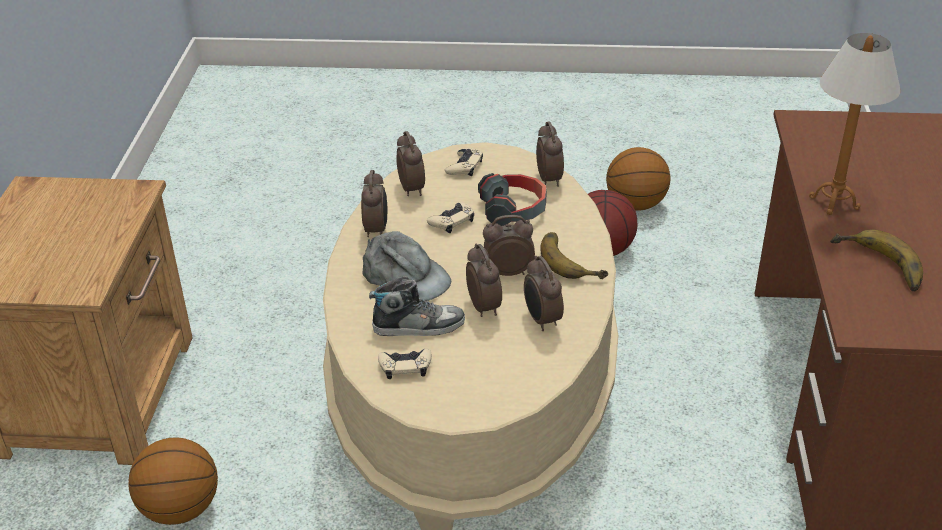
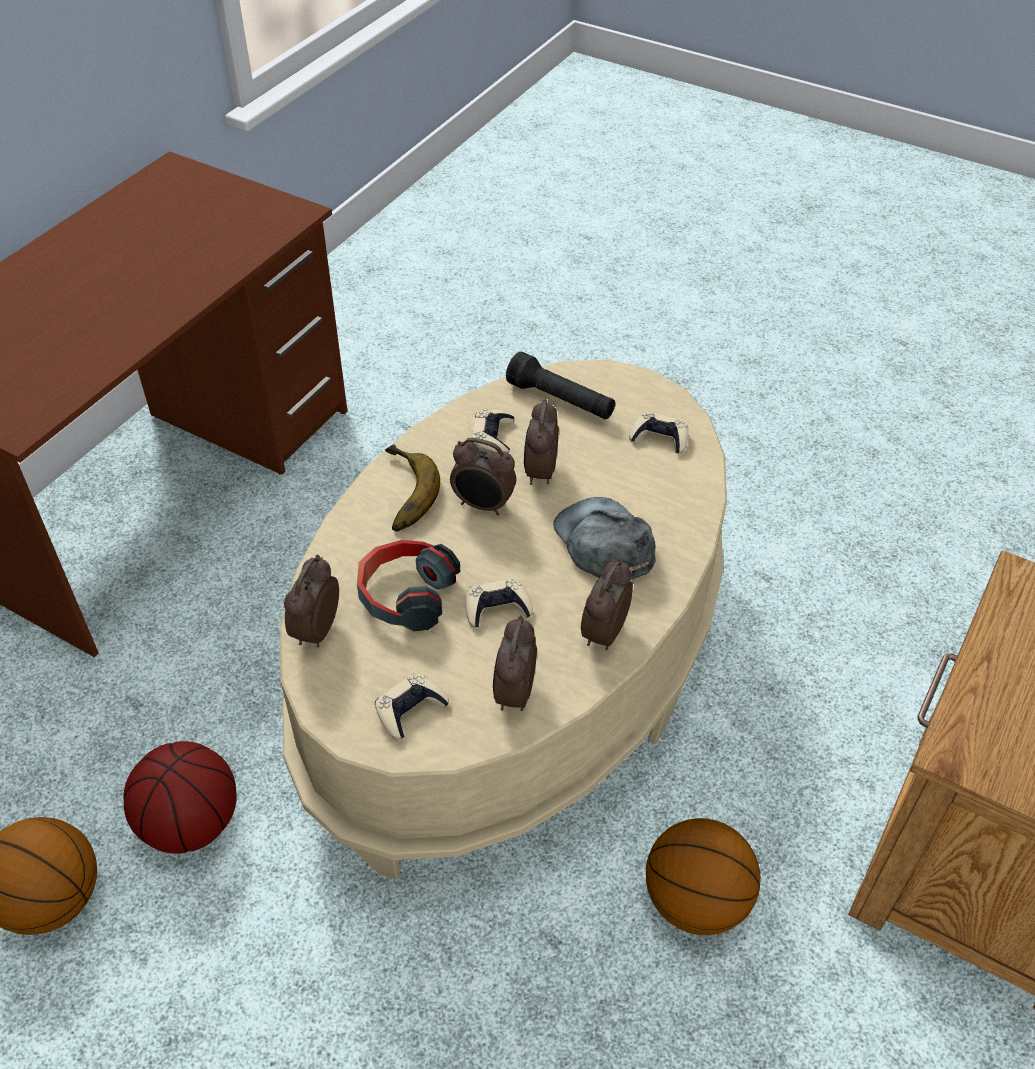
camera: 155 degrees left, 10 degrees up
basketball [128,437,218,525] -> basketball moved to [646,818,761,935]
shoe [369,276,465,336] -> none
alarm clock [524,256,564,331] -> beige game controller [472,409,514,453]
table lamp [809,33,900,215] -> none
banana [830,229,923,291] -> none
none -> black flashlight [506,352,615,419]

